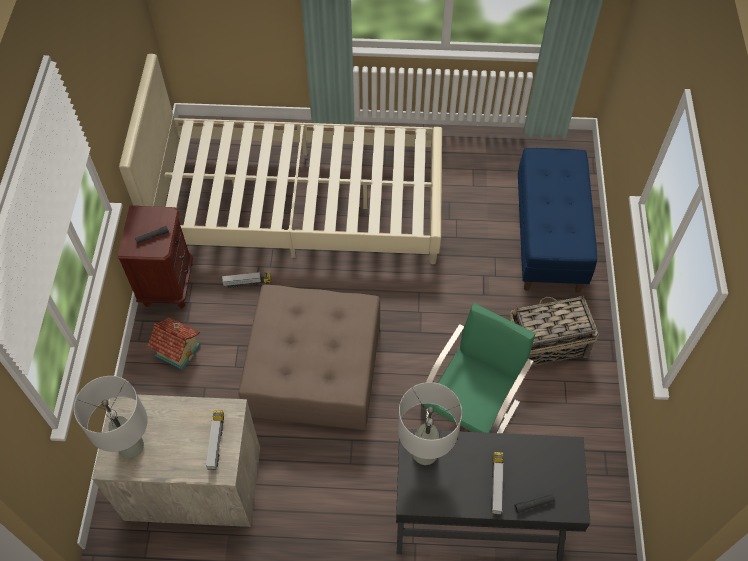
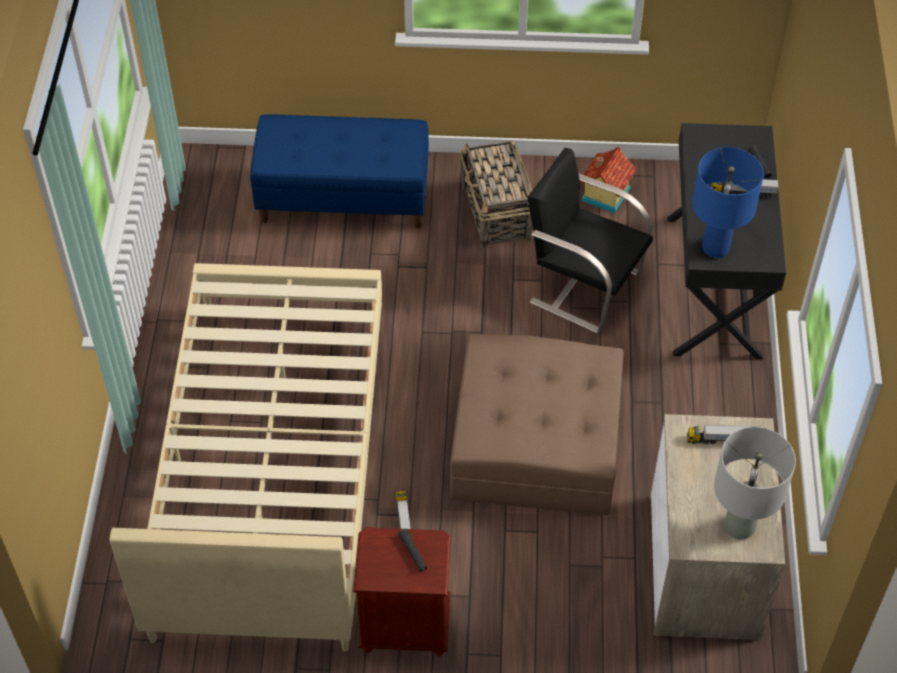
camera: 90 degrees left, 5 degrees down
toy house [147,317,200,370] -> toy house moved to [580,147,637,213]
grey table lamp [398,382,462,465] -> blue table lamp [692,147,764,258]
green chair [421,303,536,433] -> black chair [527,148,653,333]

